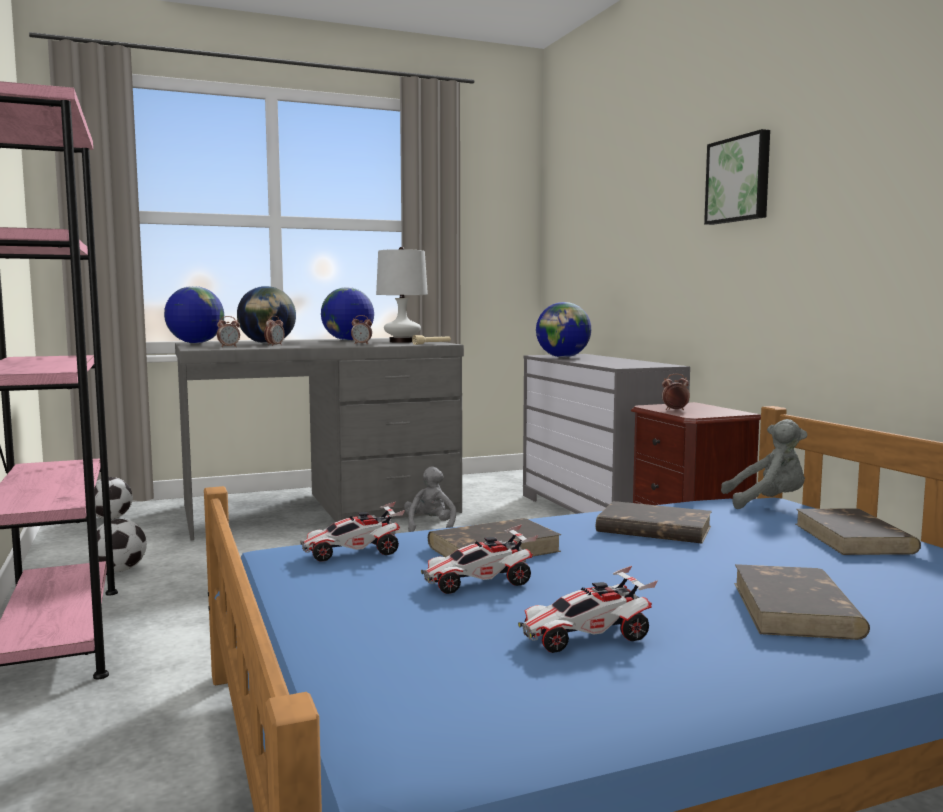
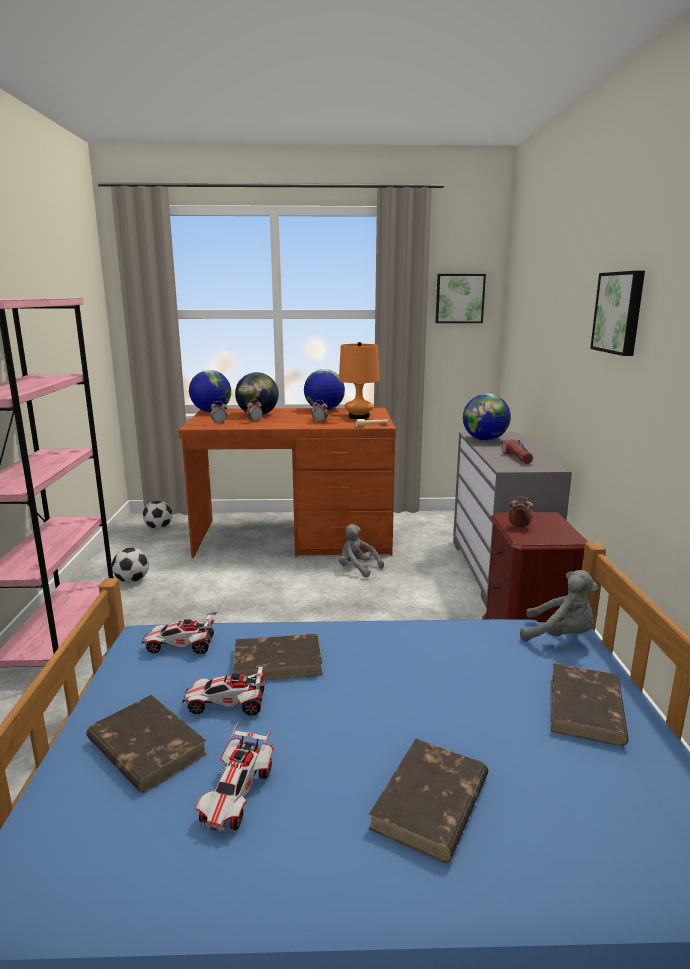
camera: 20 degrees right, 10 degrees up
grey desk [175,339,464,540] -> brown desk [179,408,396,558]
white table lamp [376,247,428,343] -> orange table lamp [339,342,380,419]
grey plush toy [404,466,456,532] -> grey plush toy turned 75 degrees counterclockwise [339,524,384,578]
toy car [518,566,658,653] -> toy car turned 75 degrees counterclockwise [195,722,274,831]
brown book [596,501,712,544] -> brown book moved to [86,695,207,793]
none -> picture [435,274,486,323]
none -> flashlight [501,439,533,464]

